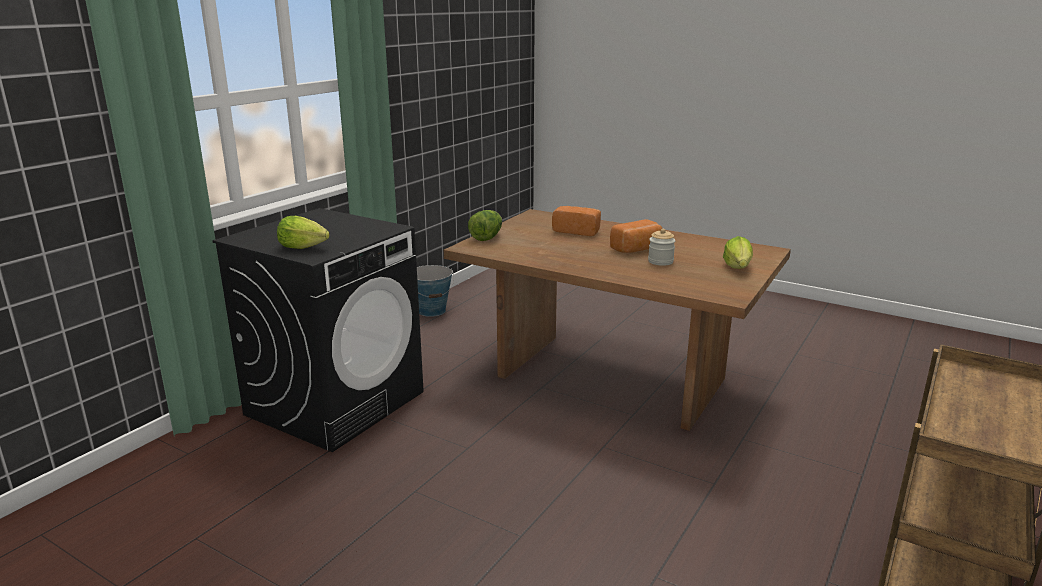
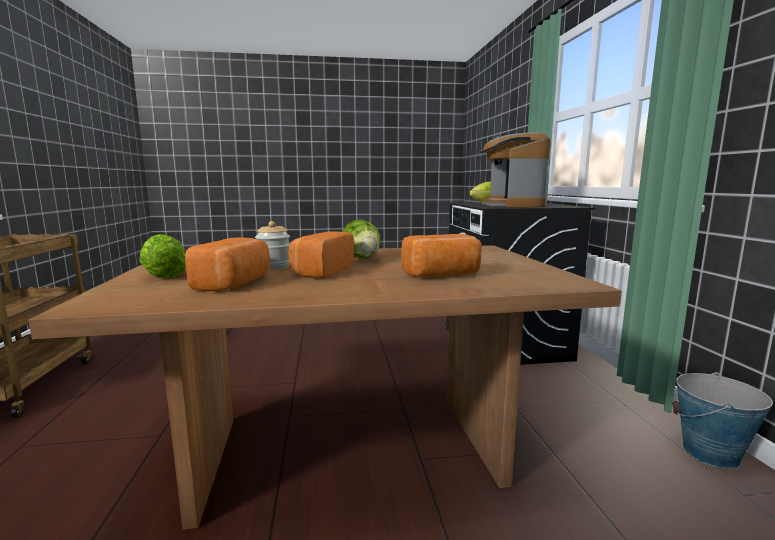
camera: 140 degrees right, 10 degrees down
lettuce [468,210,502,241] -> lettuce moved to [342,219,381,258]
none -> bread [185,237,270,291]
none -> coffee machine [479,132,551,207]

